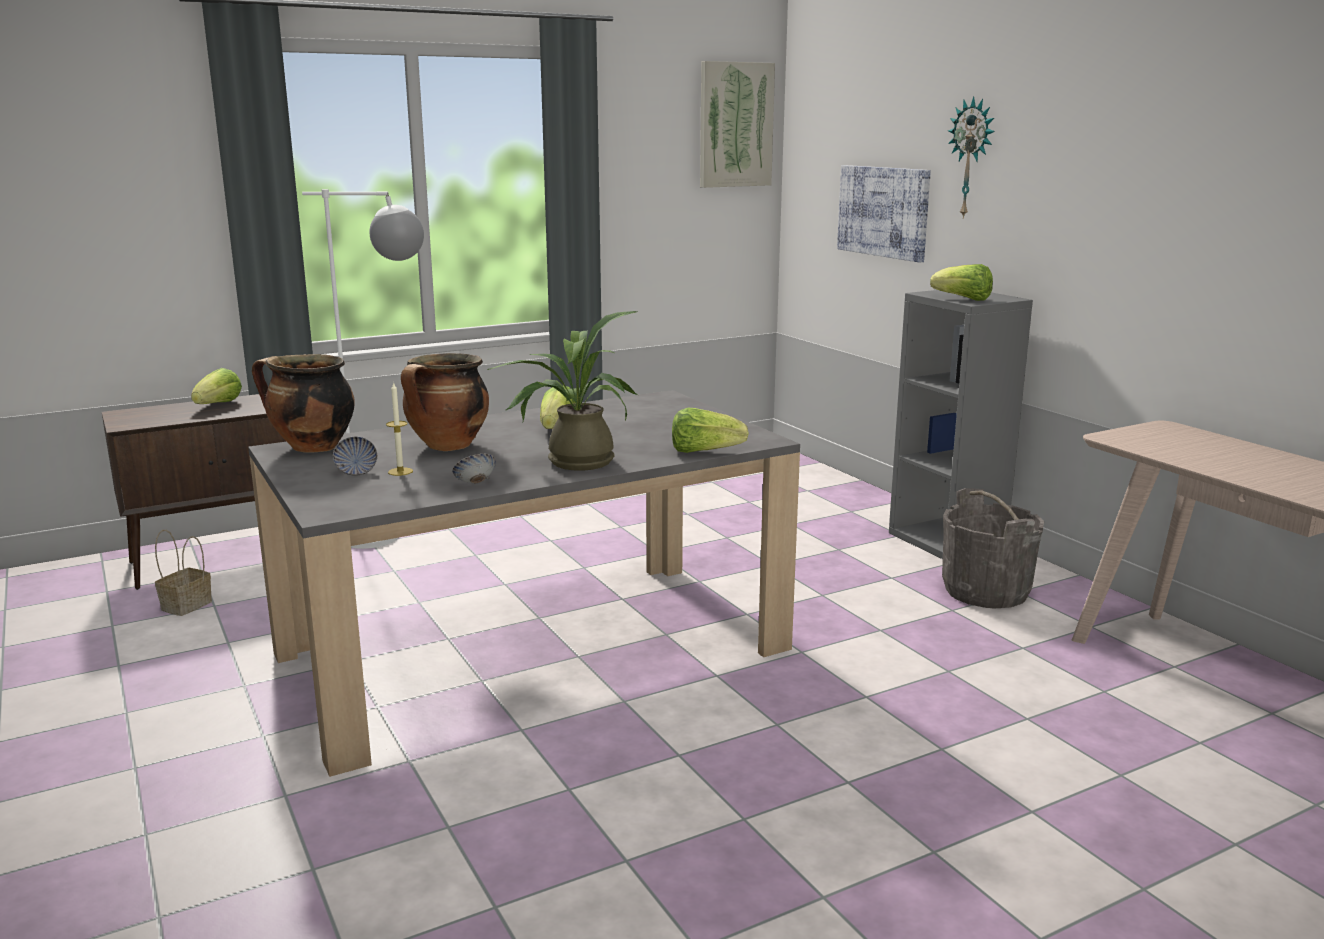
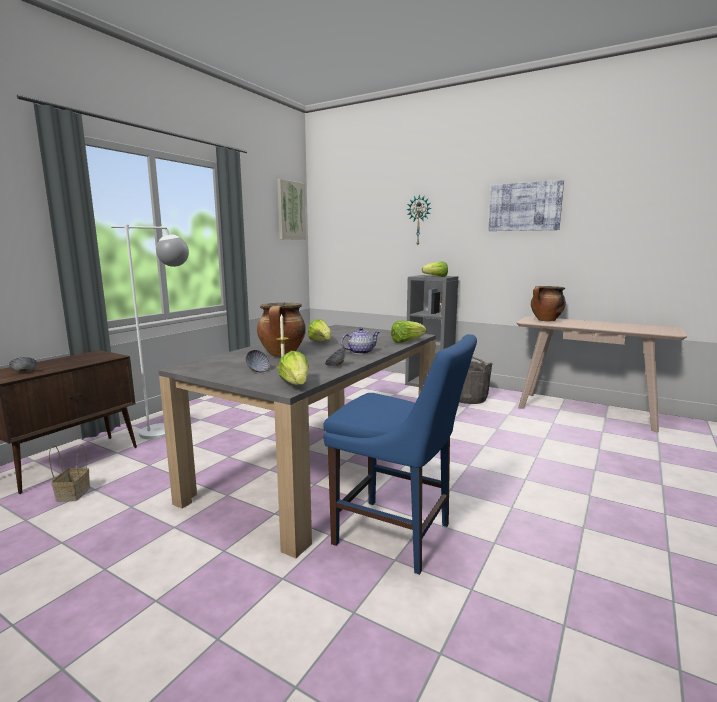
camera: 30 degrees left, 5 degrees down
lettuce [191,368,242,404] -> lettuce moved to [279,351,309,385]
cooking pot [252,354,355,453] -> cooking pot moved to [531,286,566,321]
potted plant [487,311,638,471] -> teapot [341,327,379,354]
picture [837,165,931,263] -> picture moved to [488,180,564,231]
none -> bowl [9,357,37,373]
none -> blue chair [323,334,477,575]

